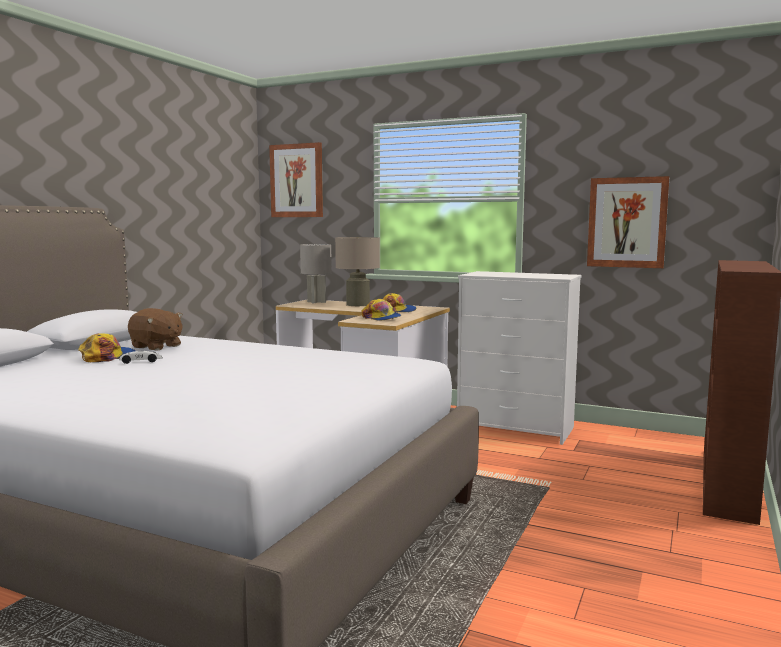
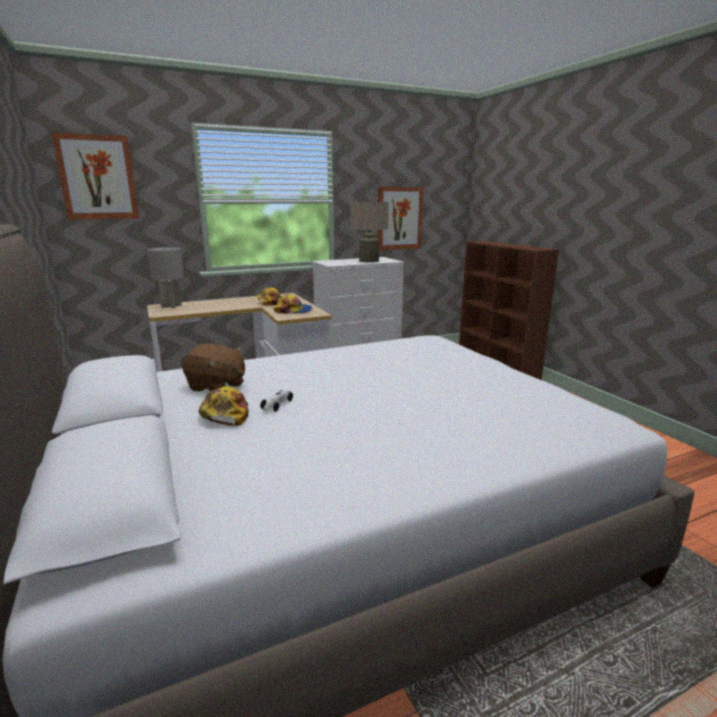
camera: 50 degrees left, 10 degrees up
brown plush toy [128,308,183,351] -> brown plush toy turned 45 degrees clockwise [182,344,245,391]
beige table lamp [335,237,380,306] -> beige table lamp moved to [350,202,389,263]

